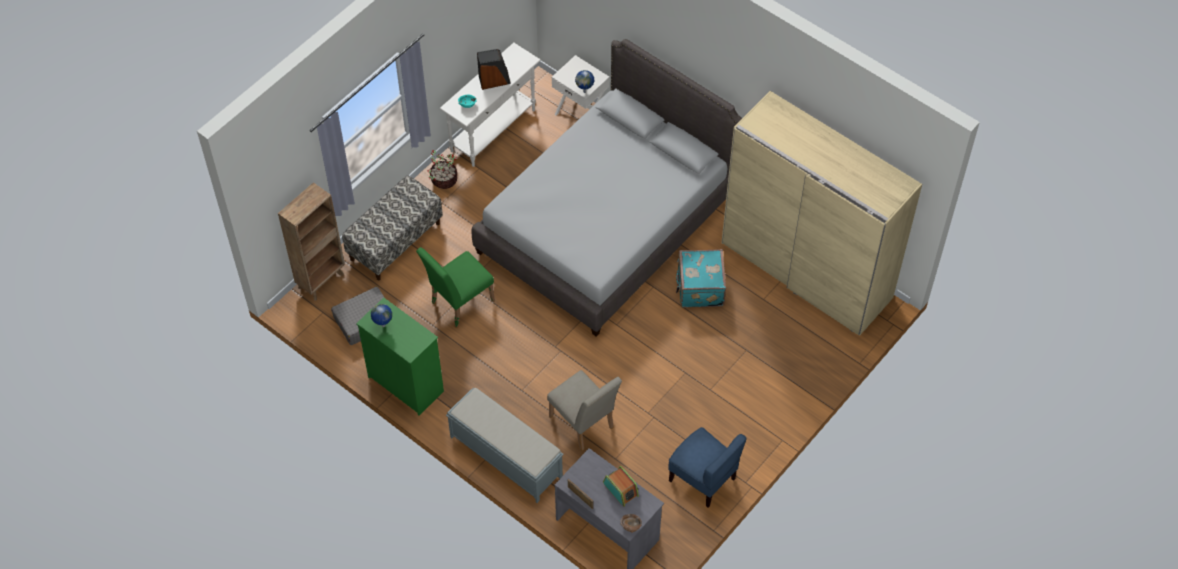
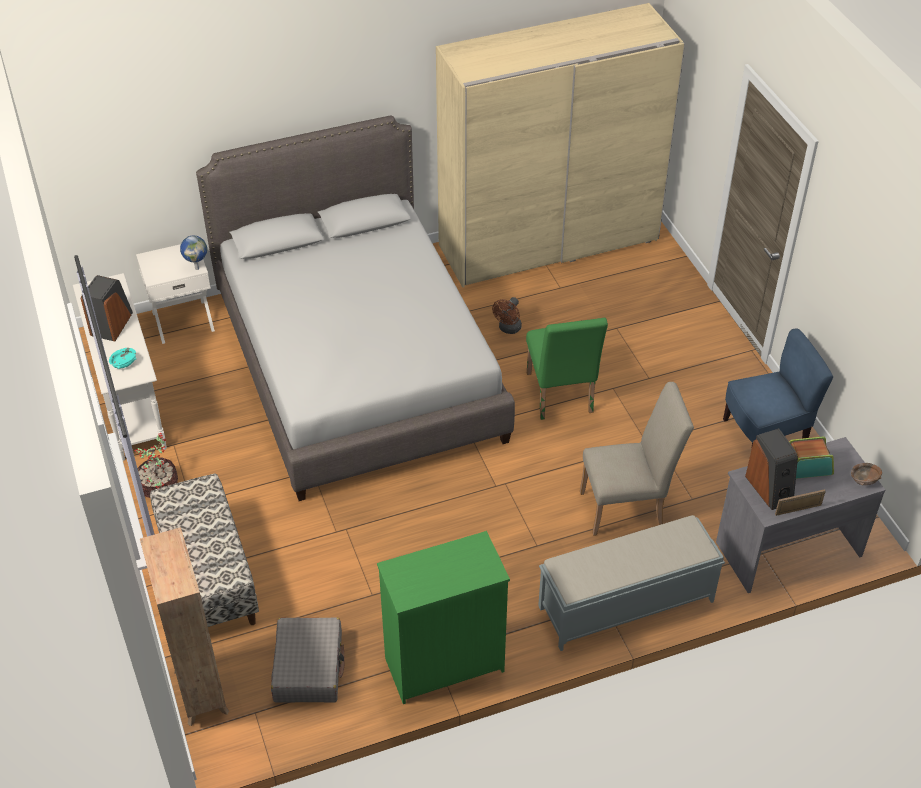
camera: 60 degrees left, 10 degrees down
globe [371,304,392,327] -> none
green chair [416,247,495,328] -> green chair moved to [526,318,608,420]
turquoise suitcase [676,249,726,308] -> brown fan [492,297,522,334]
none -> speaker [745,428,798,510]

